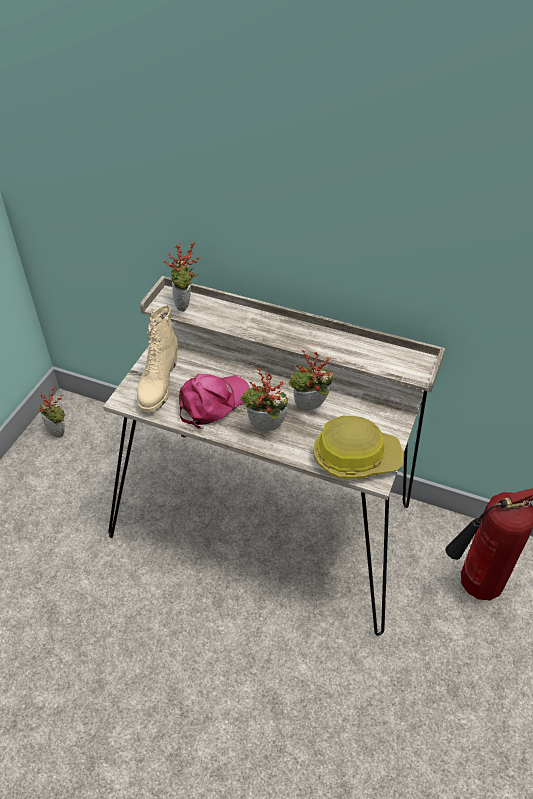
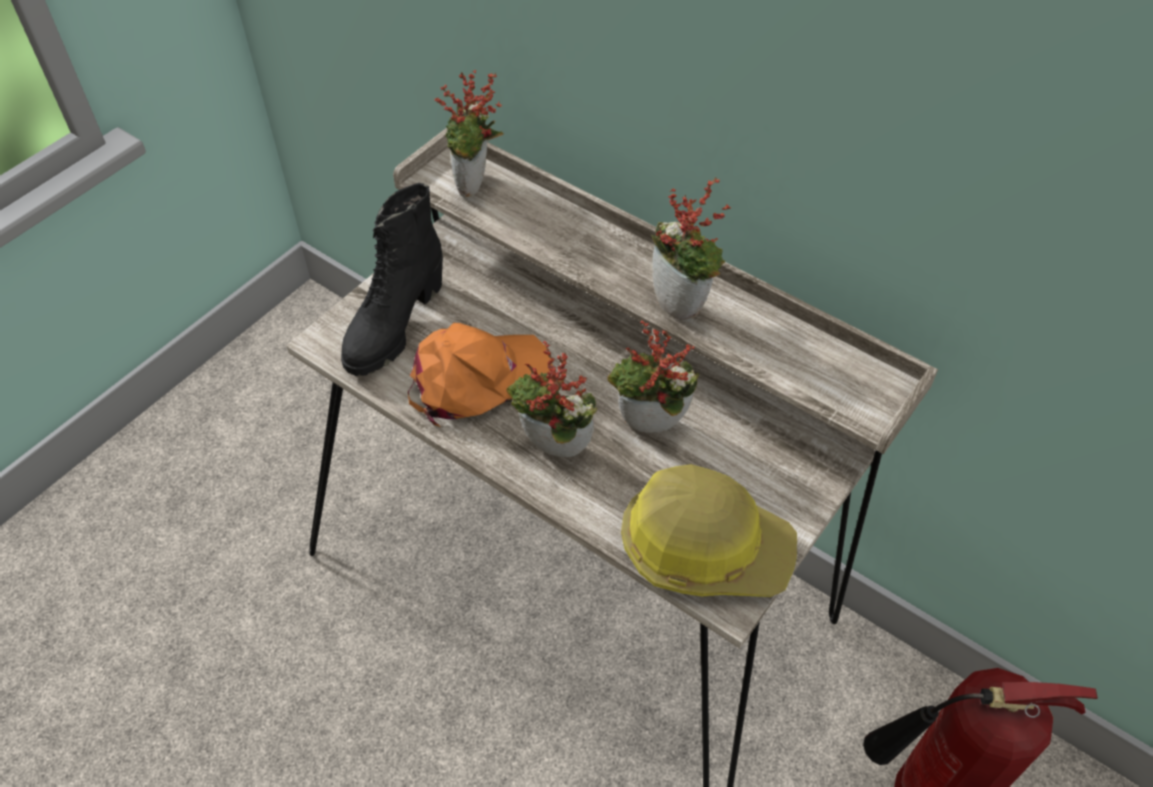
camera: 15 degrees right, 5 degrees up
potted plant [38,386,66,438] -> potted plant moved to [651,177,731,321]
beige boot [137,305,178,413] -> black boot [341,183,443,376]
pink cap [179,374,251,429] -> orange cap [408,323,553,427]

